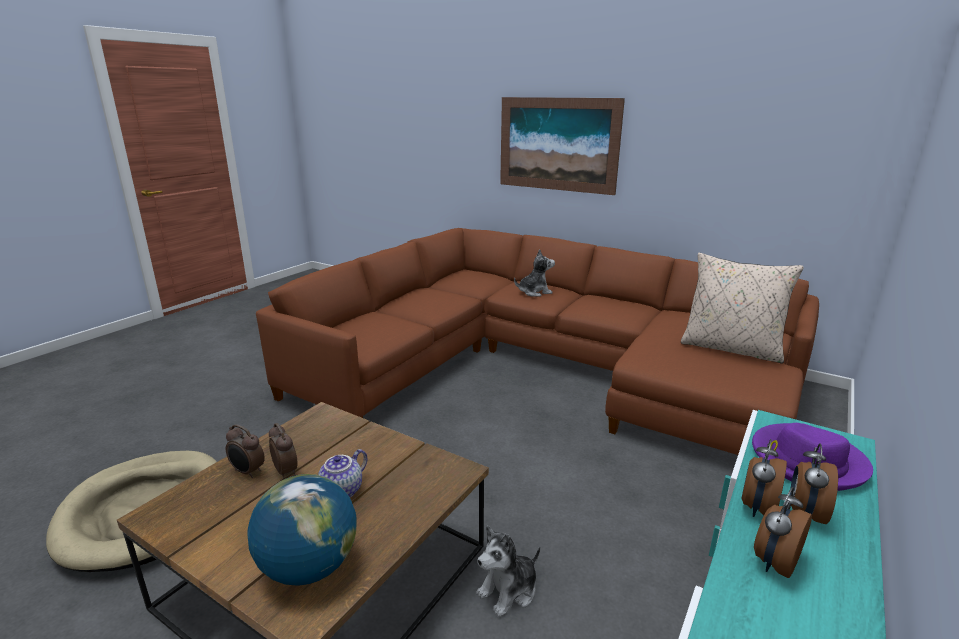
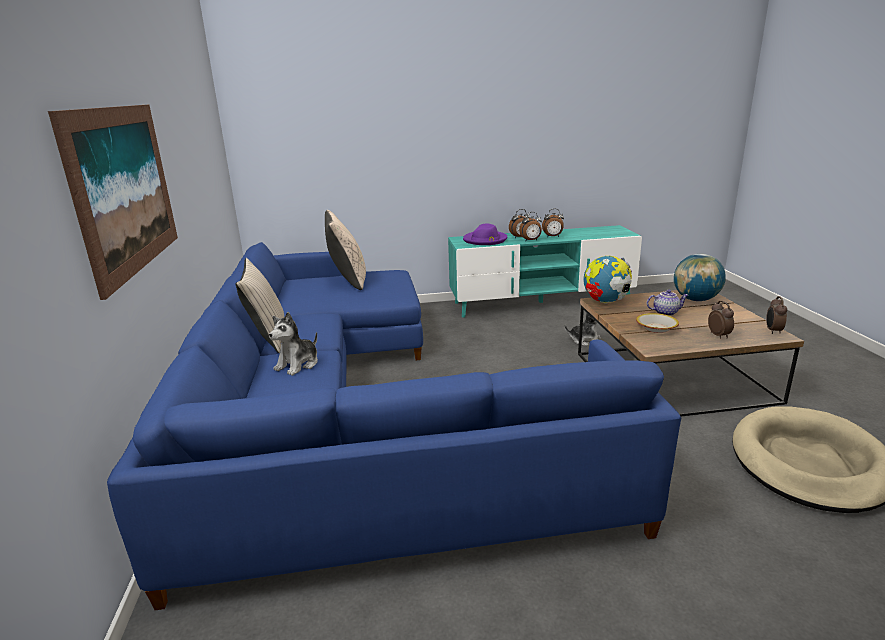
camera: 130 degrees left, 0 degrees up
brown sofa [256,228,819,455] -> blue sofa [107,242,681,610]
alarm clock [269,423,298,478] -> alarm clock moved to [766,296,787,334]
plush toy [514,249,555,297] -> plush toy turned 90 degrees counterclockwise [269,312,318,376]
none -> beige pillow [236,258,284,353]
none -> globe [583,256,632,303]
none -> bowl [636,313,679,333]

